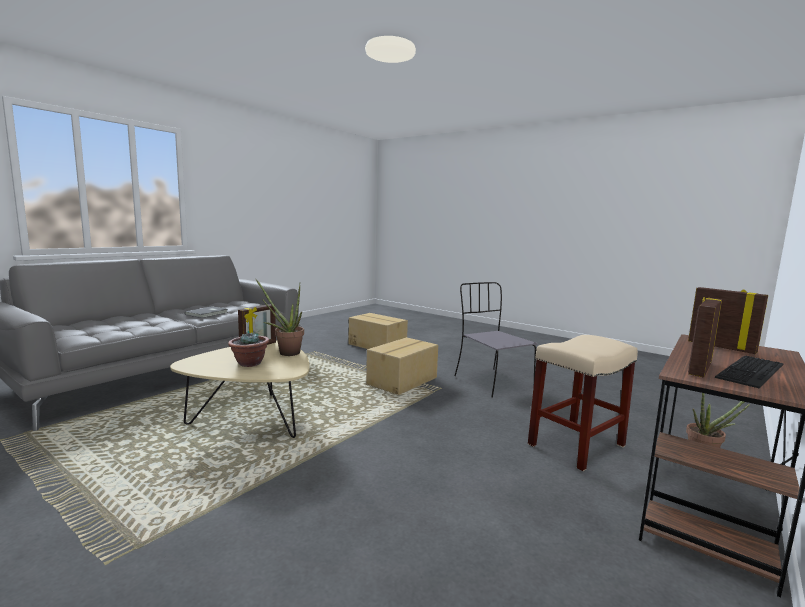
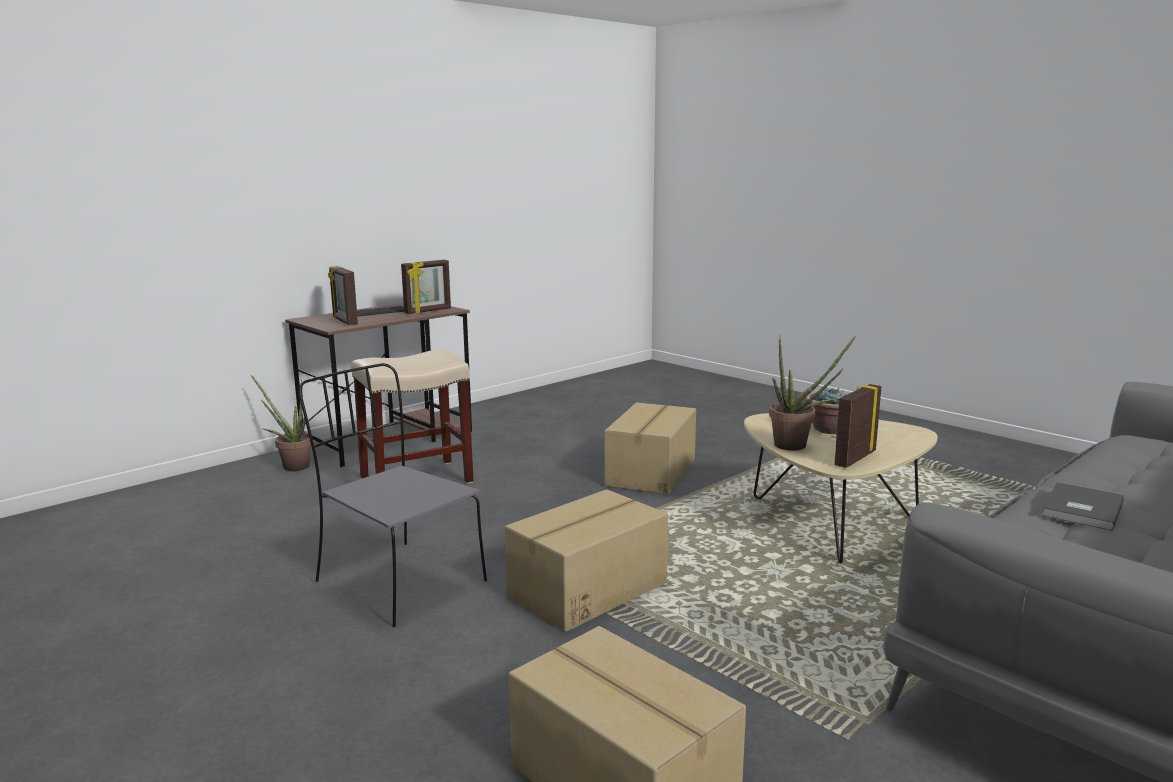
camera: 170 degrees left, 5 degrees up
grey chair [454,282,537,398] -> grey chair turned 150 degrees clockwise [299,363,487,627]
none -> cardboard box [604,403,696,494]

